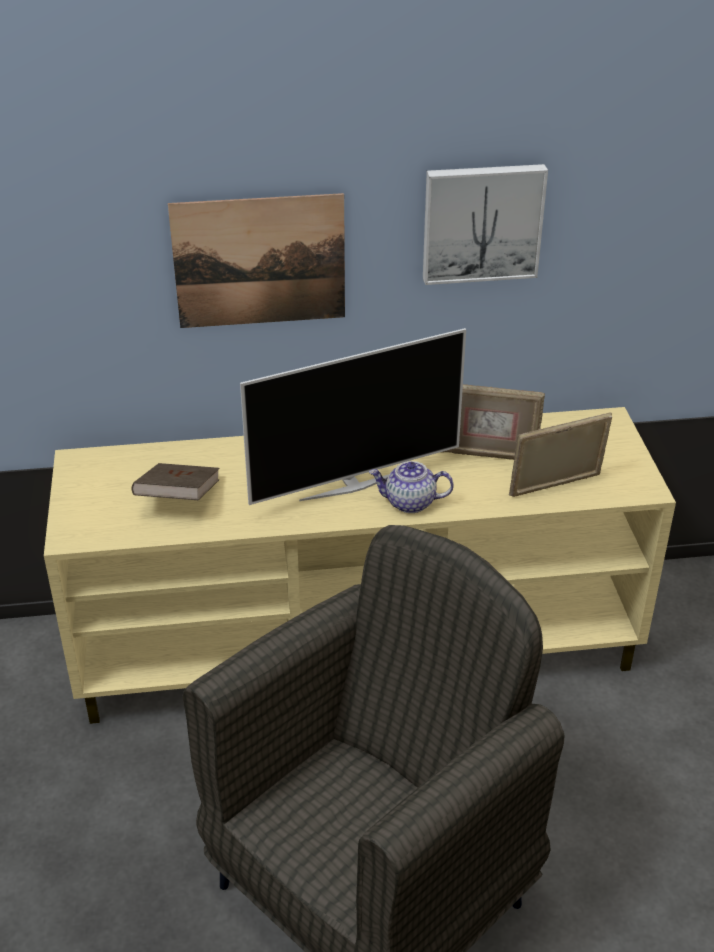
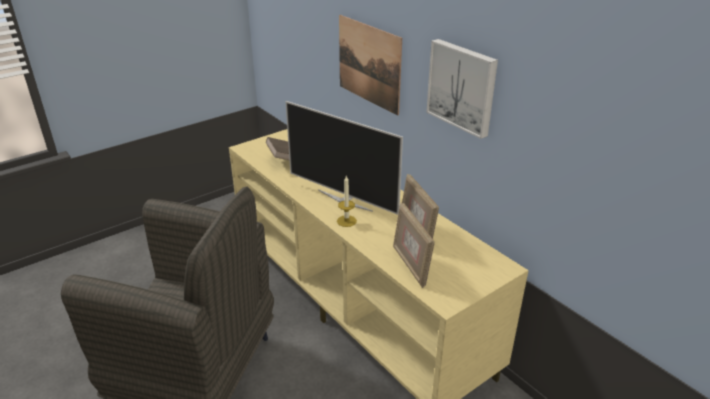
camera: 60 degrees right, 5 degrees down
teapot [369,461,454,513] -> candle [337,176,357,227]
picture frame [509,412,612,497] -> picture frame turned 150 degrees counterclockwise [393,202,435,288]

